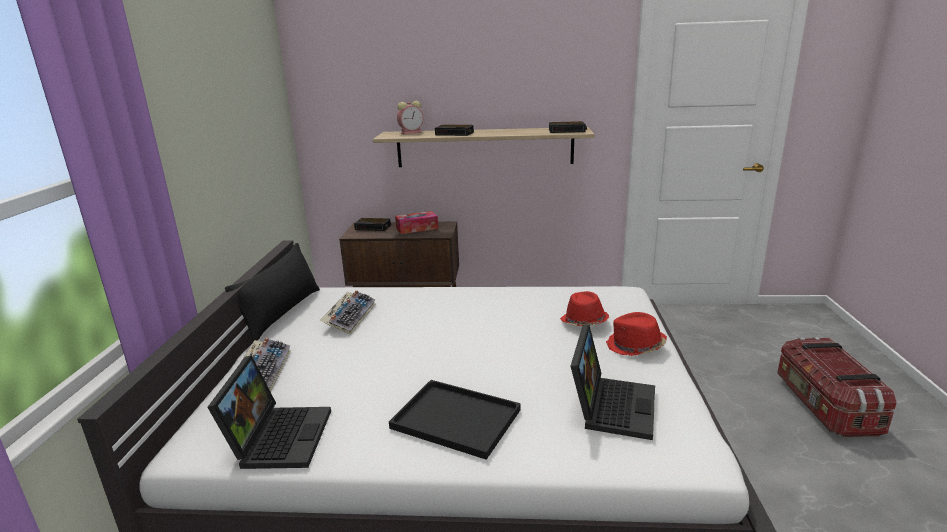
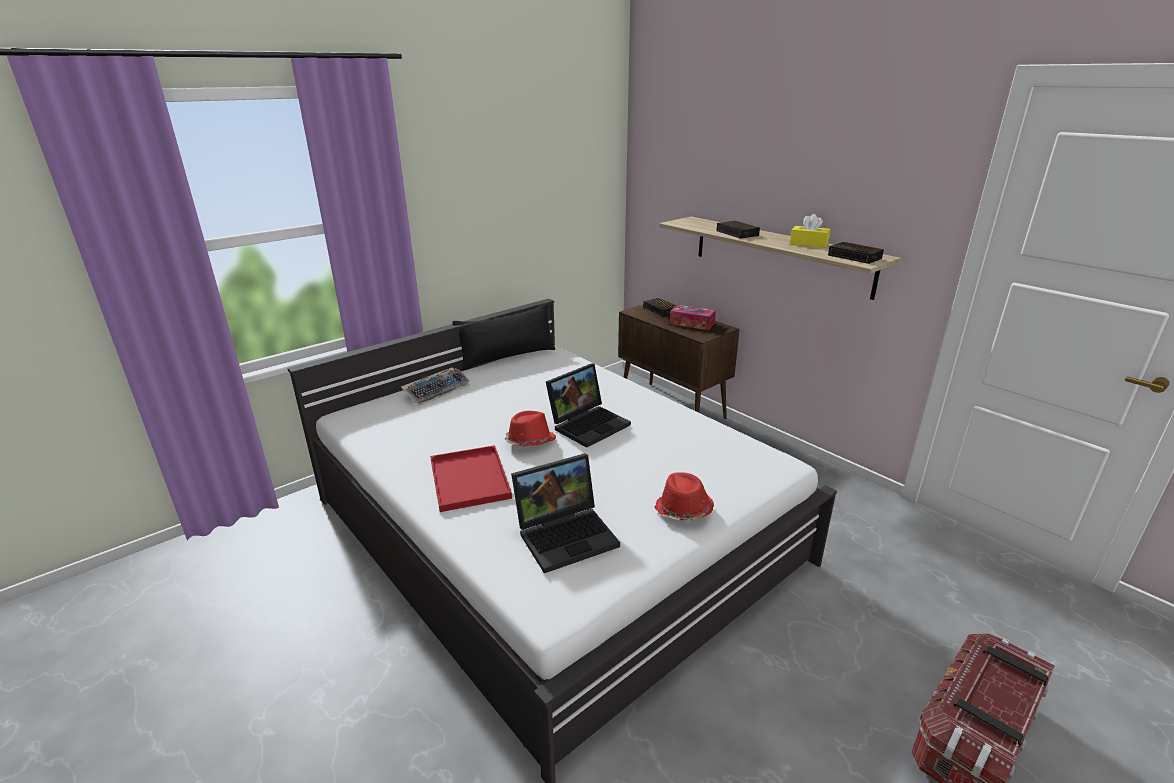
camera: 45 degrees right, 5 degrees up
laptop [207,355,331,469] -> laptop moved to [546,363,631,448]
keyboard [320,290,376,335] -> none
black tray [389,380,521,460] -> red tray [430,445,512,512]
alarm clock [397,101,424,134] -> none
red hat [560,291,609,326] -> red hat moved to [505,411,556,446]
none -> yellow tissue box [790,214,830,248]

